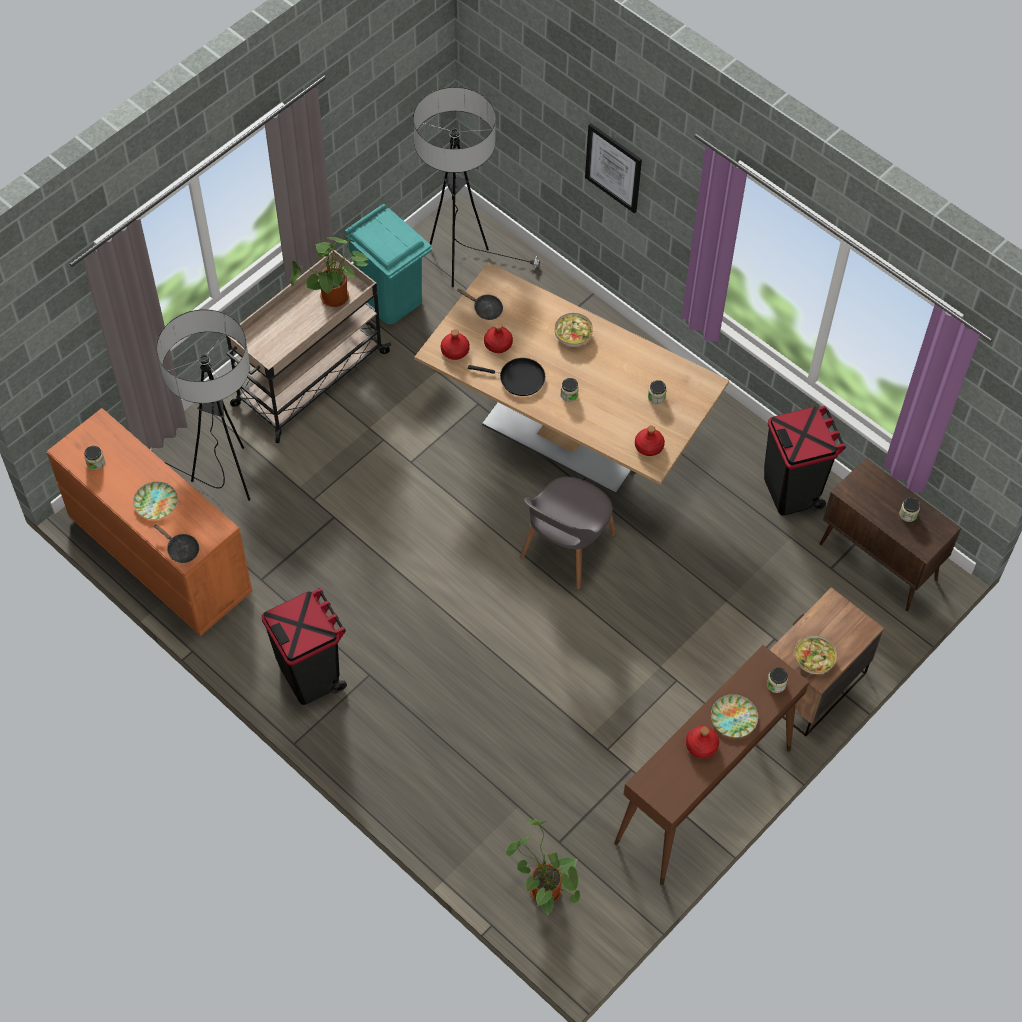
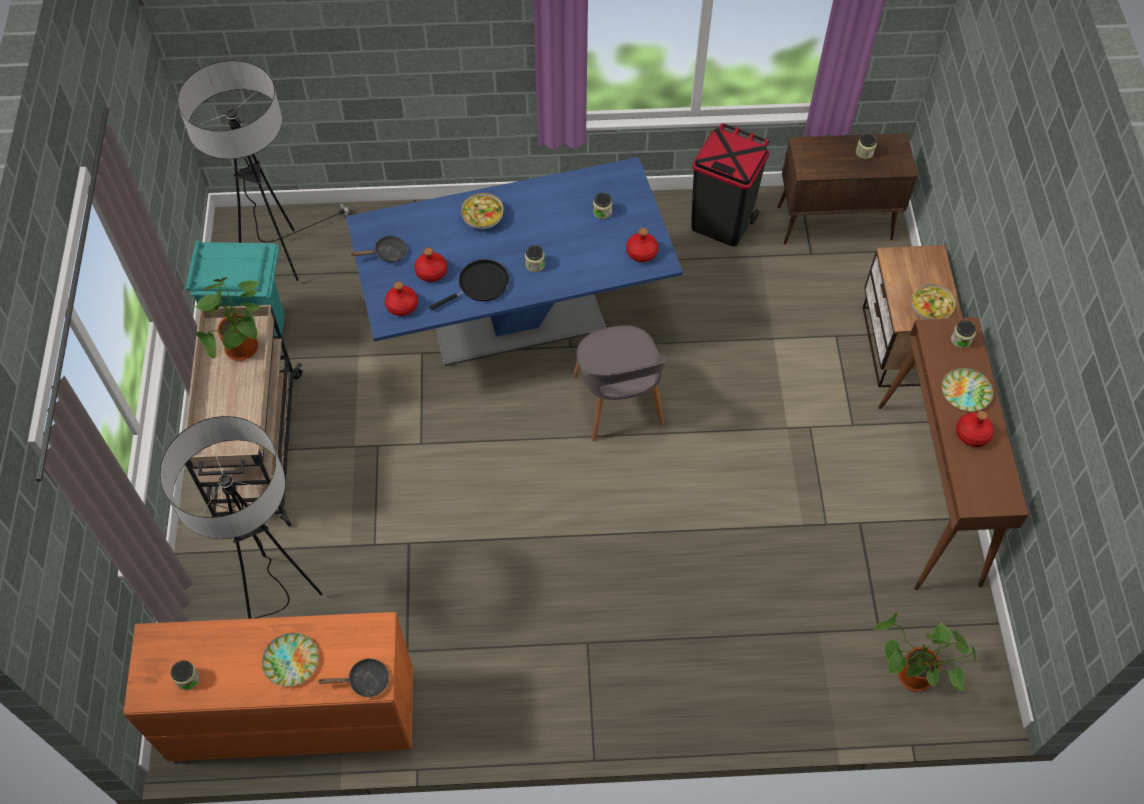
camera: 45 degrees left, 0 degrees up
black trash can [261,588,347,705] -> none
beige dining table [414,262,729,494] -> blue dining table [346,157,683,366]
picture [585,123,642,214] -> none

